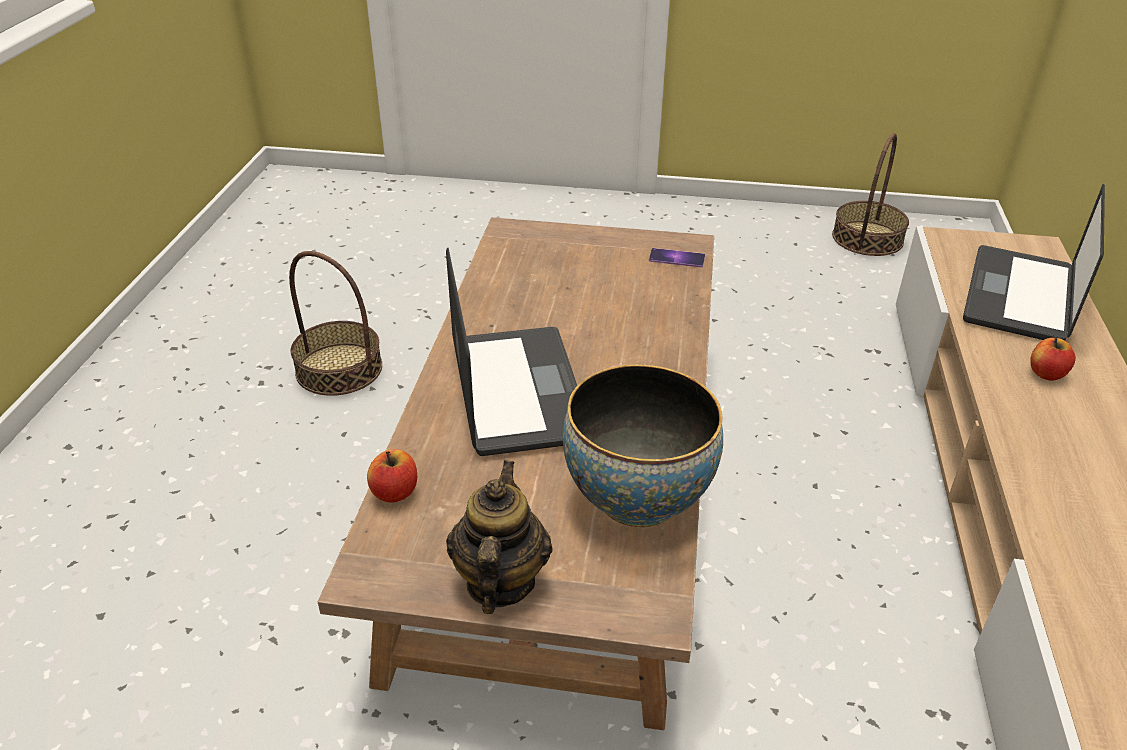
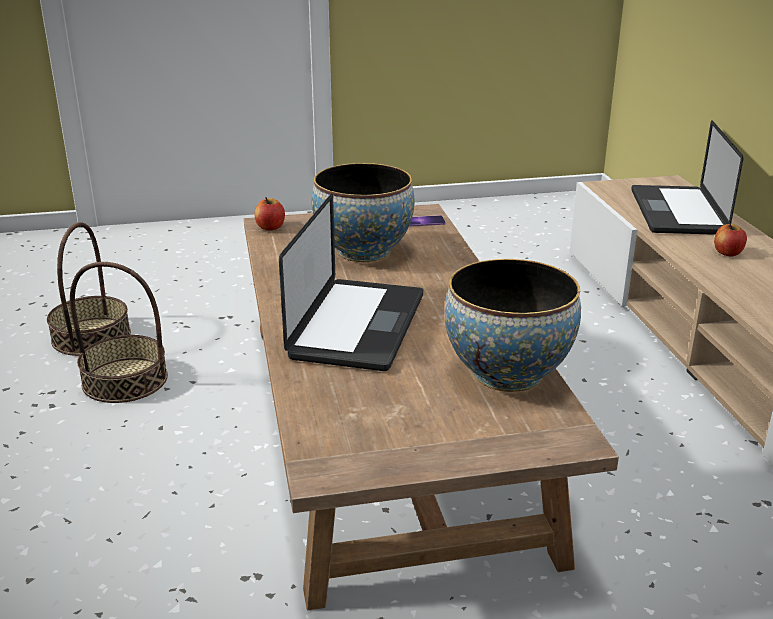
camera: 20 degrees left, 10 degrees down
apple [367,449,417,503] -> apple moved to [254,197,285,230]
laptop [446,248,577,456] -> laptop turned 45 degrees clockwise [279,194,423,371]
teapot [446,460,552,614] -> none
basket [832,133,909,256] -> basket moved to [47,222,131,356]
none -> bowl [312,163,414,262]

